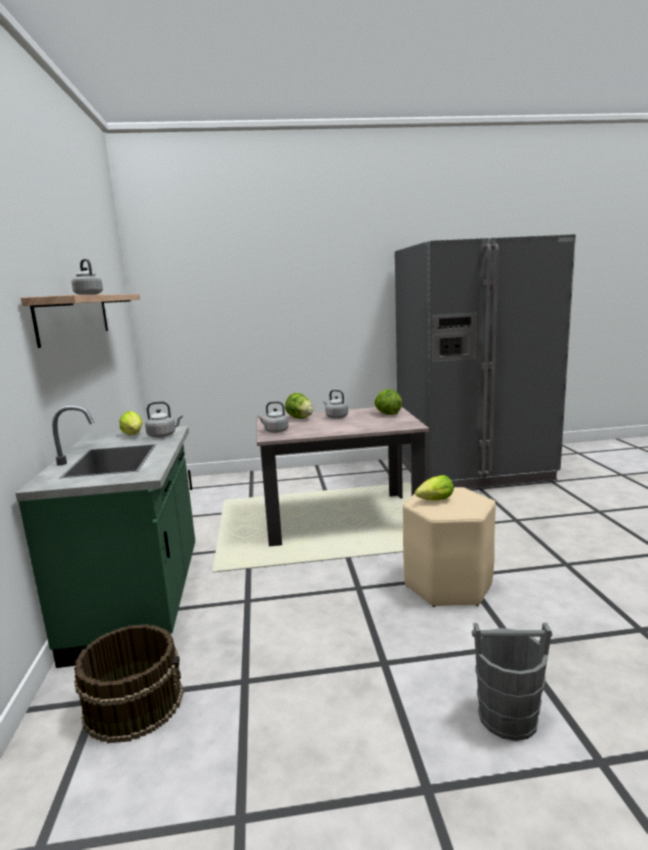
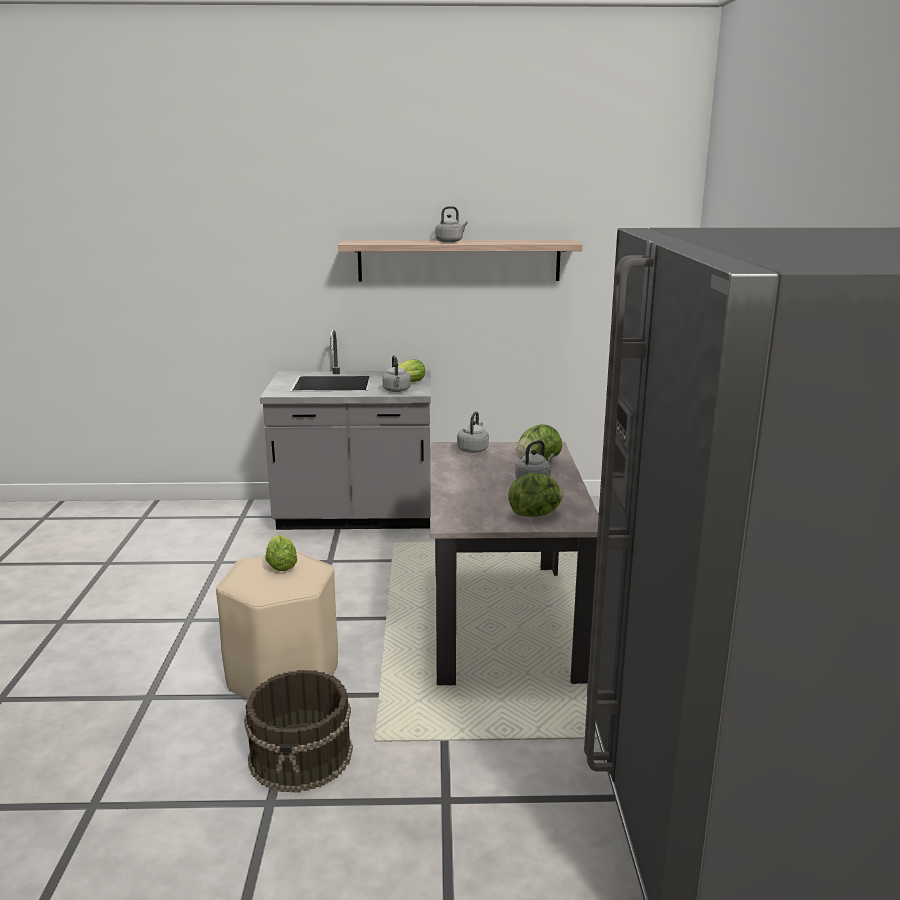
camera: 95 degrees right, 5 degrees up
green counter [15,406,195,668] -> grey counter [260,330,431,530]
brown bucket [74,624,183,743] -> brown bucket moved to [244,670,353,793]
grey bucket [472,622,552,741] -> none

